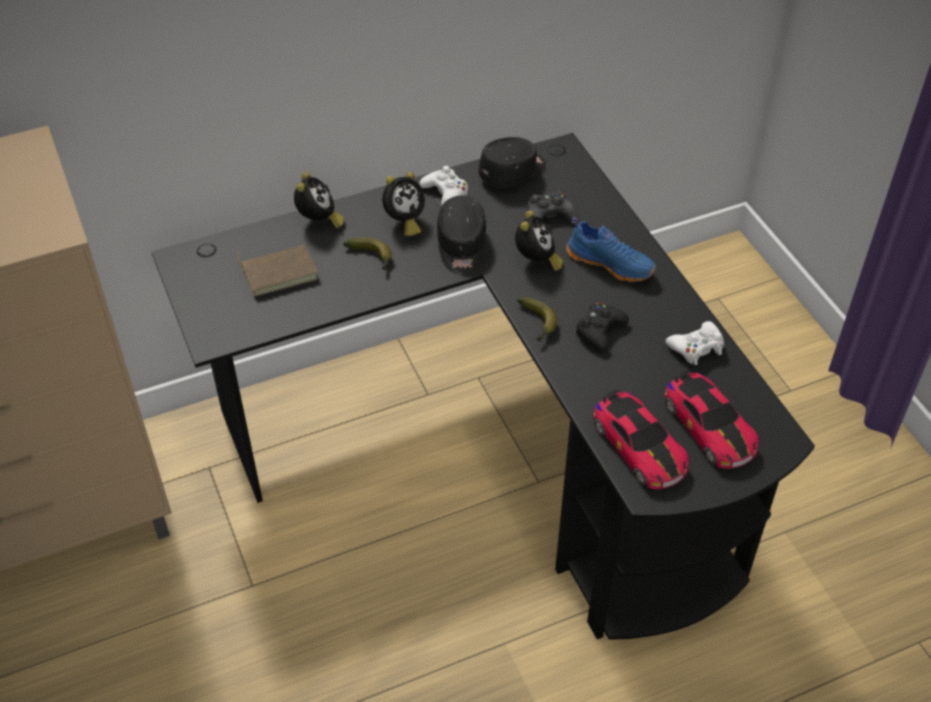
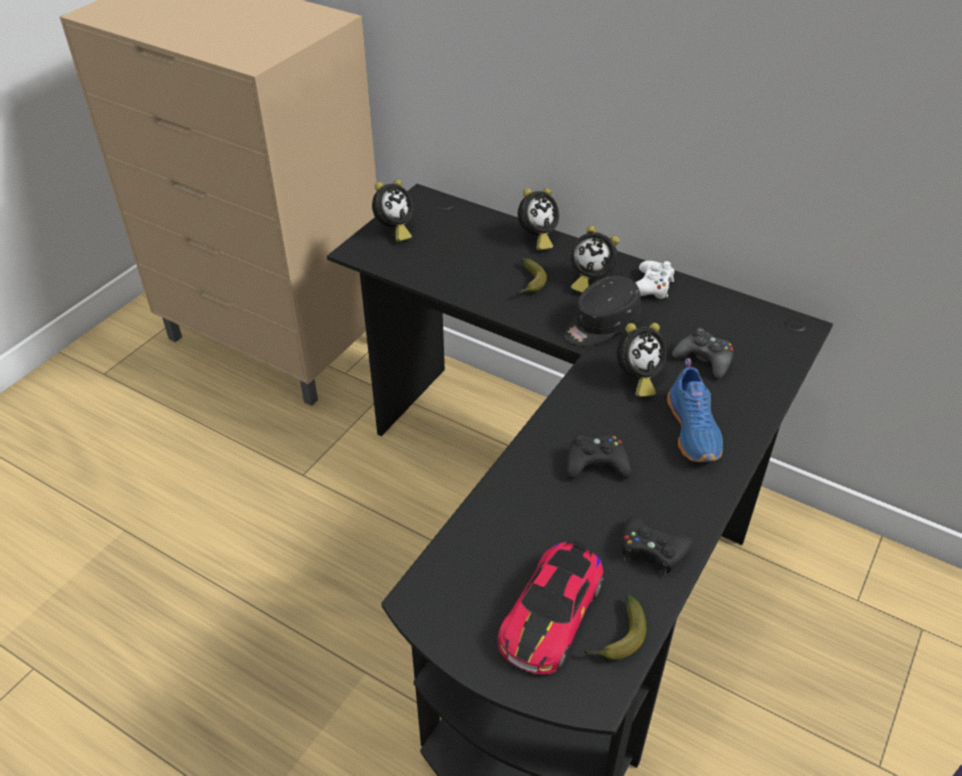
camera: 55 degrees right, 5 degrees down
brown book [238,245,318,296] -> none
black cap [479,137,546,188] -> none
banana [517,297,557,342] -> banana moved to [584,595,646,660]
toy car [593,390,689,489] -> none
white game controller [666,321,724,365] -> black game controller [622,516,693,576]
none -> alarm clock [372,180,413,242]

